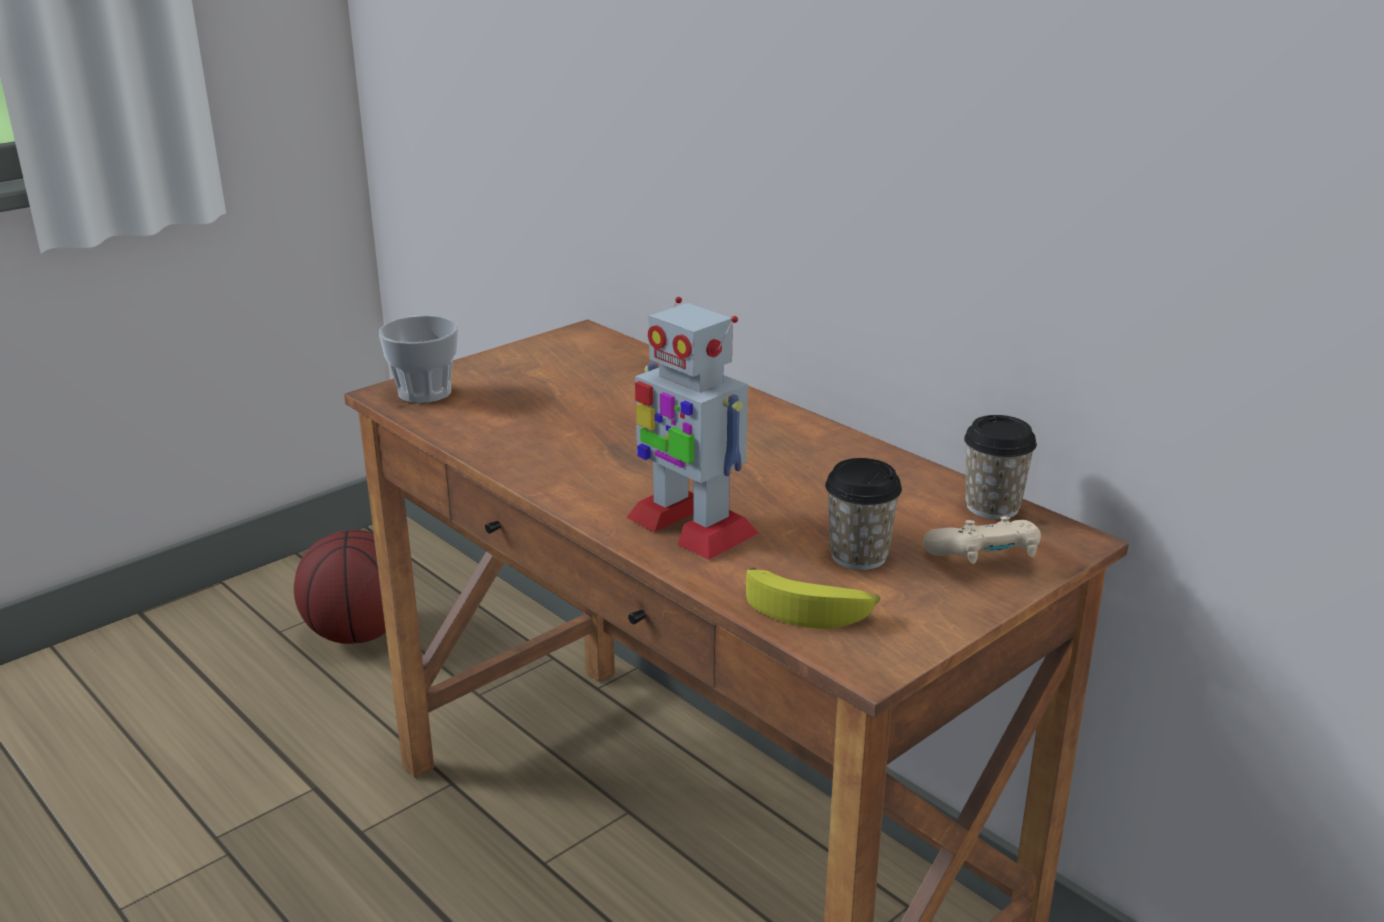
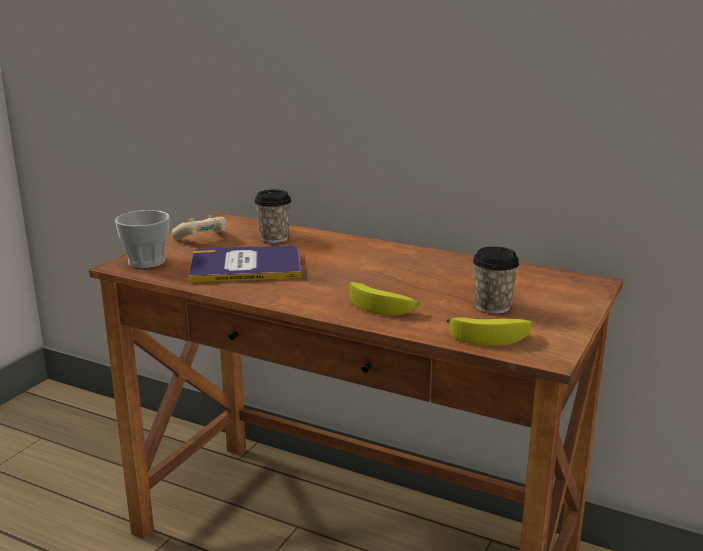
camera: 20 degrees left, 5 degrees down
basketball [294,530,386,644] -> none
toy robot [626,297,759,560] -> banana [350,282,420,316]
beige game controller [923,516,1041,564] -> beige game controller moved to [171,216,227,240]
cup [964,415,1037,519] -> cup moved to [254,189,292,243]
none -> book [188,246,301,283]

